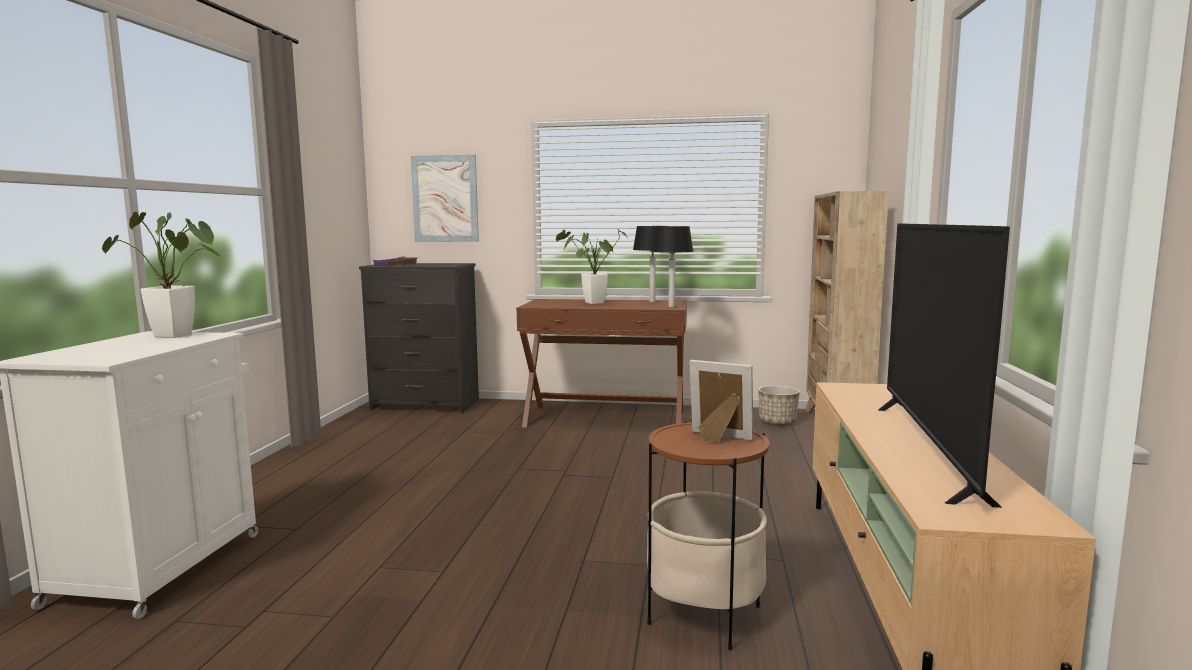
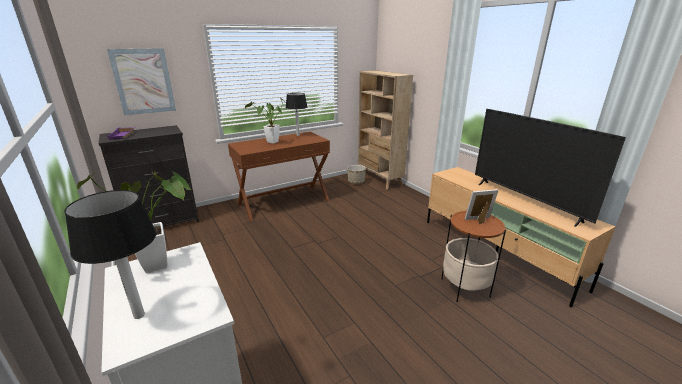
camera: 40 degrees left, 15 degrees up
table lamp [651,226,694,307] -> table lamp moved to [64,190,157,319]

